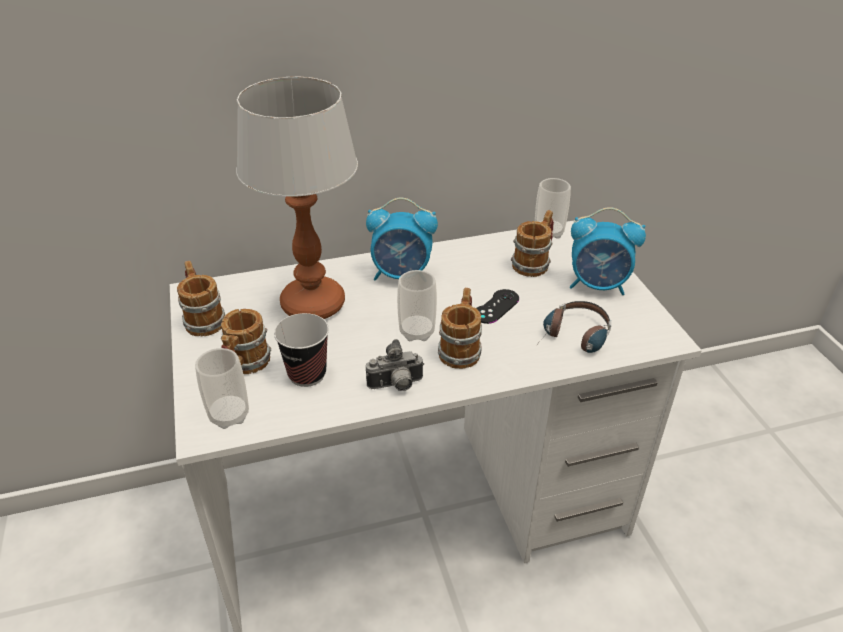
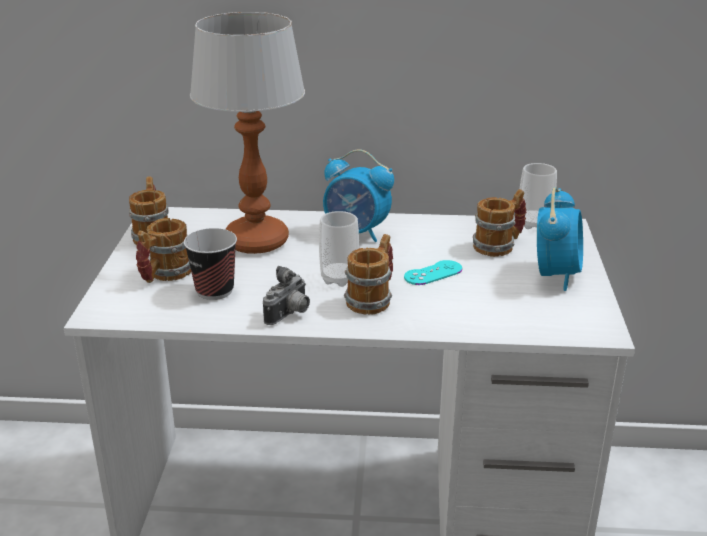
camera: 20 degrees right, 10 degrees down
cup [195,348,249,429] -> none
camera [366,339,424,391] -> camera turned 60 degrees counterclockwise [263,266,310,325]
black game controller [476,289,519,324] -> turquoise game controller [404,260,462,285]
headphones [535,301,612,353] -> none
alarm clock [569,207,646,295] -> alarm clock turned 105 degrees counterclockwise [537,187,583,291]

